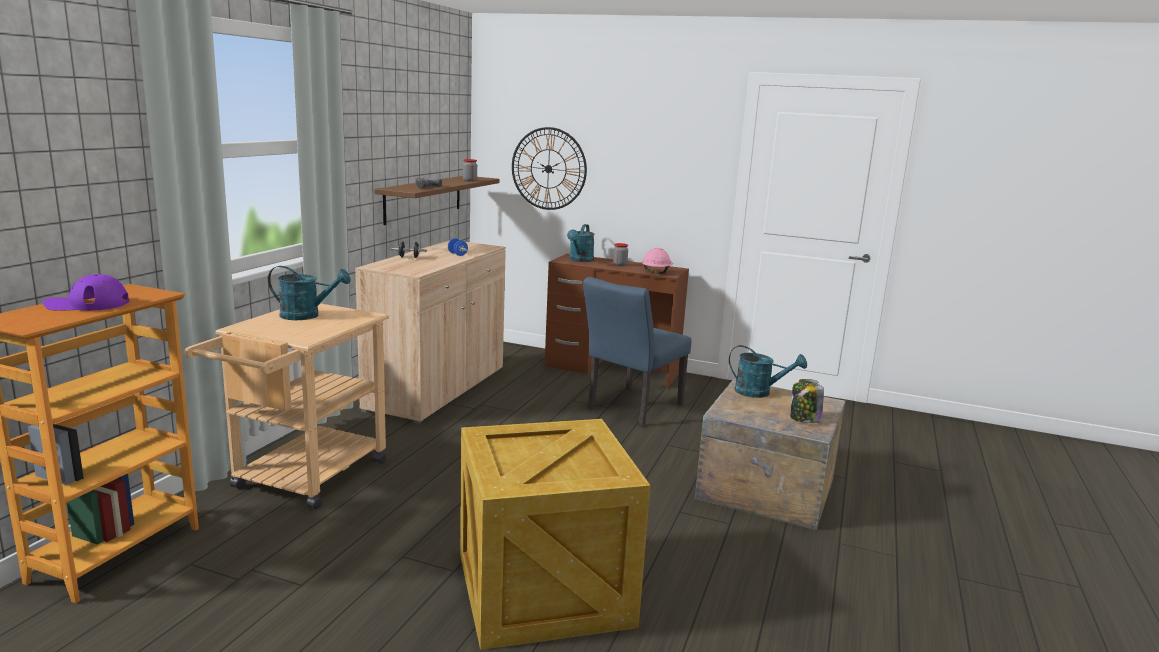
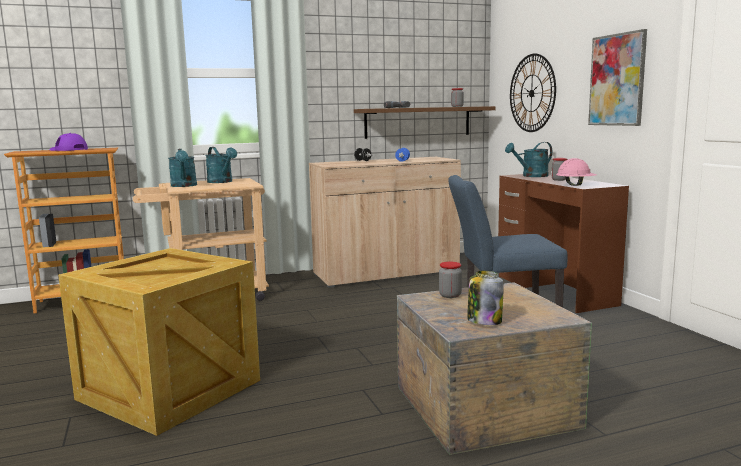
camera: 50 degrees right, 5 degrees down
turquoise watering can [729,345,807,398] -> turquoise watering can moved to [168,149,197,187]
none -> jar [439,262,462,298]
none -> picture [588,29,647,126]

